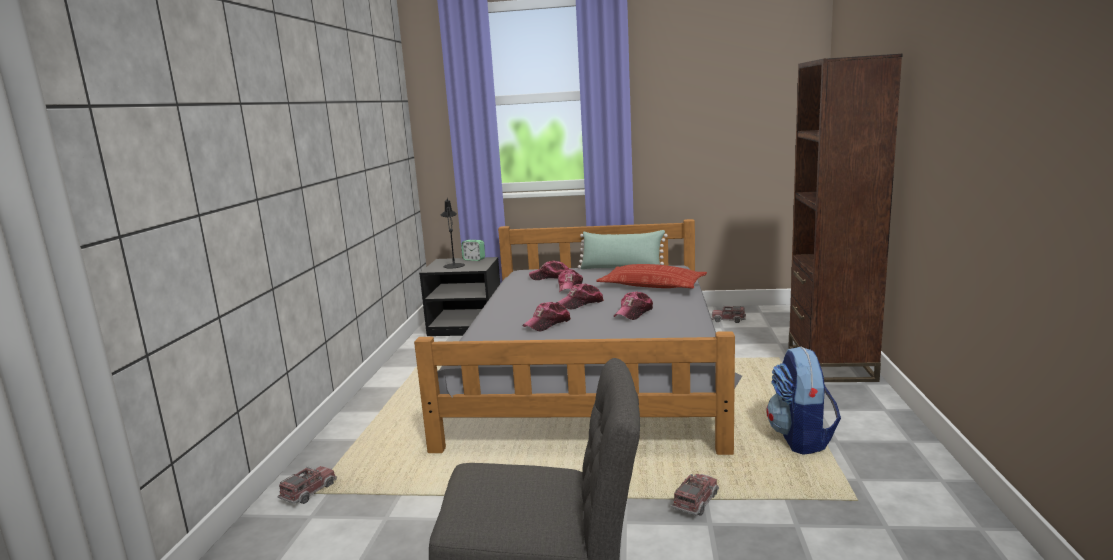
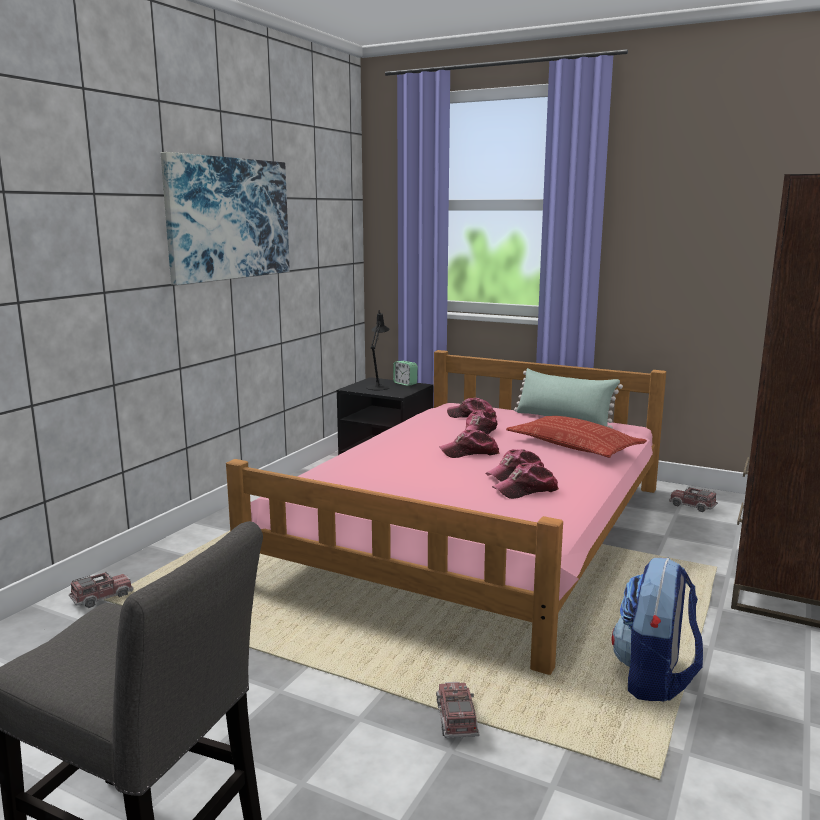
camera: 20 degrees right, 0 degrees up
grey bed [414,219,742,455] -> pink bed [226,350,666,675]
cap [522,302,571,331] -> cap moved to [492,463,559,499]
toy truck [671,474,719,516] -> toy truck turned 60 degrees counterclockwise [436,682,479,738]
none -> picture [161,152,290,285]

